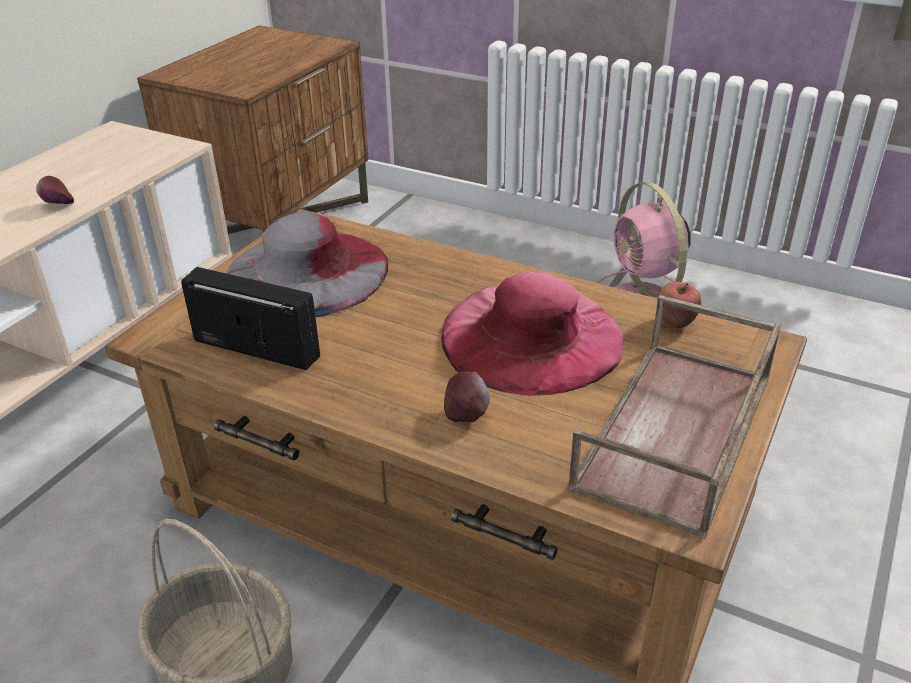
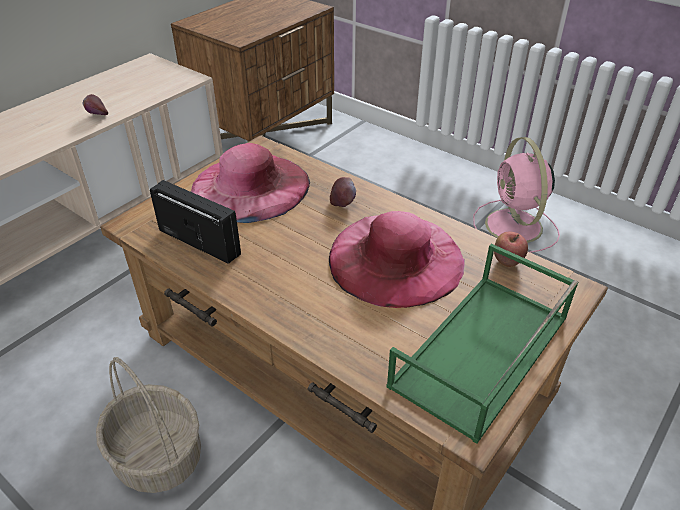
camera: 10 degrees right, 5 degrees up
grey hat [226,211,388,317] -> pink hat [191,143,310,223]
apple [444,372,490,422] -> apple moved to [330,177,356,207]
brown tray [568,295,781,539] -> green tray [386,244,578,444]

